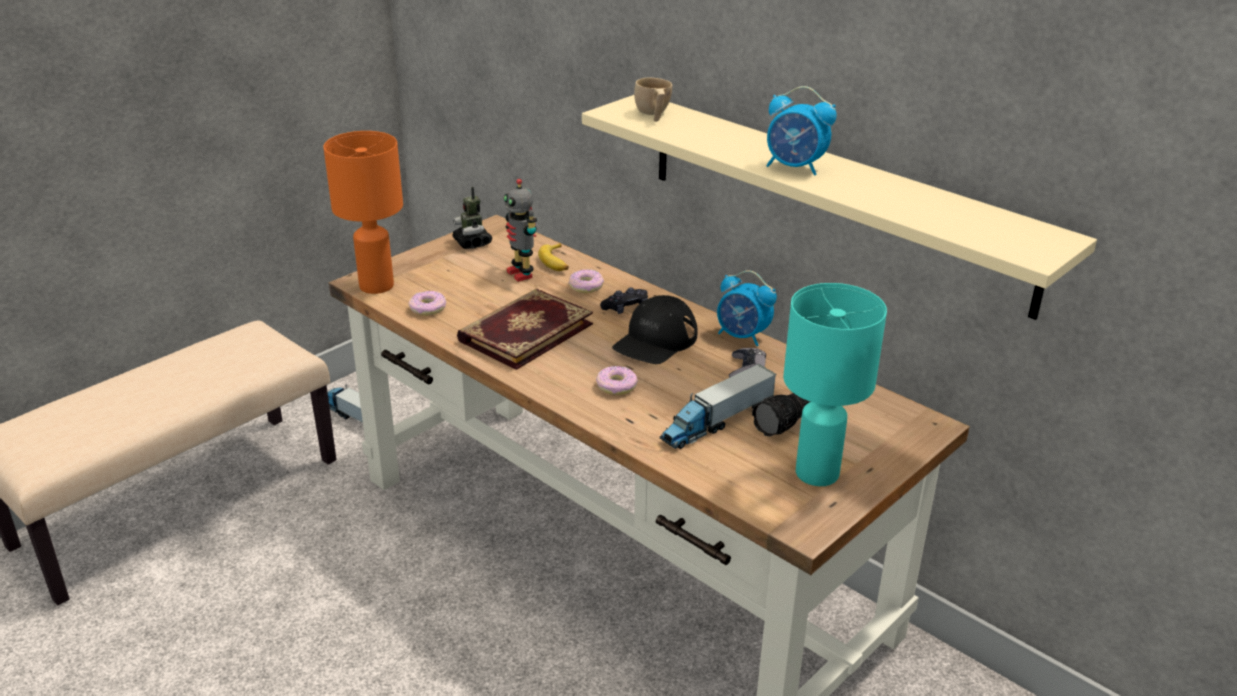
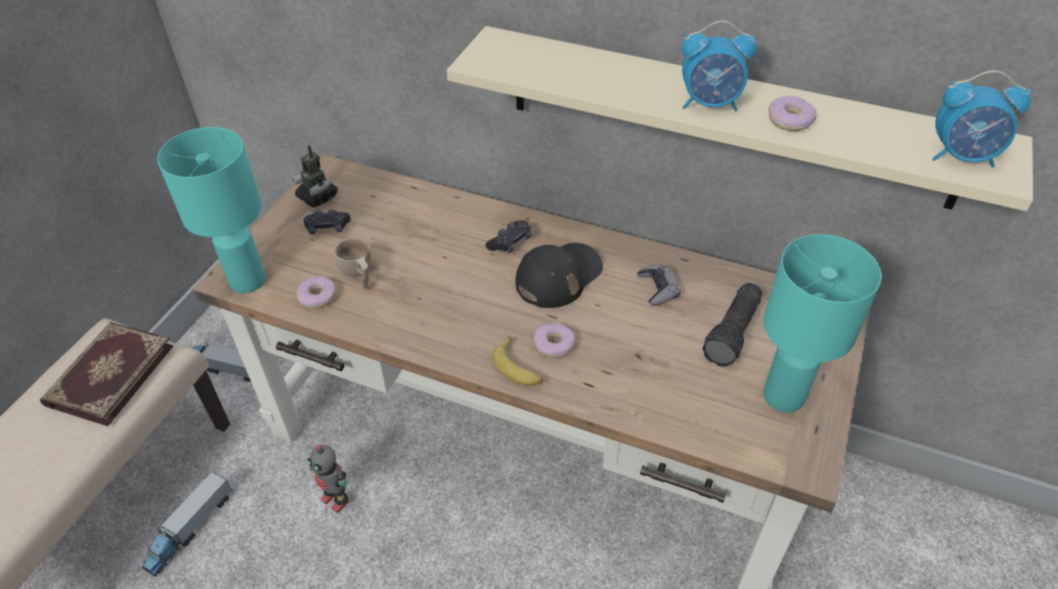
camera: 20 degrees left, 15 degrees up
orange table lamp [323,131,403,294] -> turquoise table lamp [157,127,266,293]
book [457,289,593,370] -> book moved to [40,322,173,426]
toy robot [504,179,537,282] -> toy robot moved to [307,445,348,513]
banana [538,243,569,271] -> banana moved to [492,336,543,386]
donut [569,269,604,293] -> donut moved to [768,96,816,131]
black cap [612,295,698,364] -> black cap turned 150 degrees counterclockwise [516,243,603,308]
beige cup [634,78,672,122] -> beige cup moved to [334,238,371,290]
toy truck [660,364,776,449] -> toy truck moved to [141,471,233,577]
alarm clock [717,270,777,346] -> alarm clock moved to [932,70,1032,167]
none -> black game controller [303,209,351,234]

